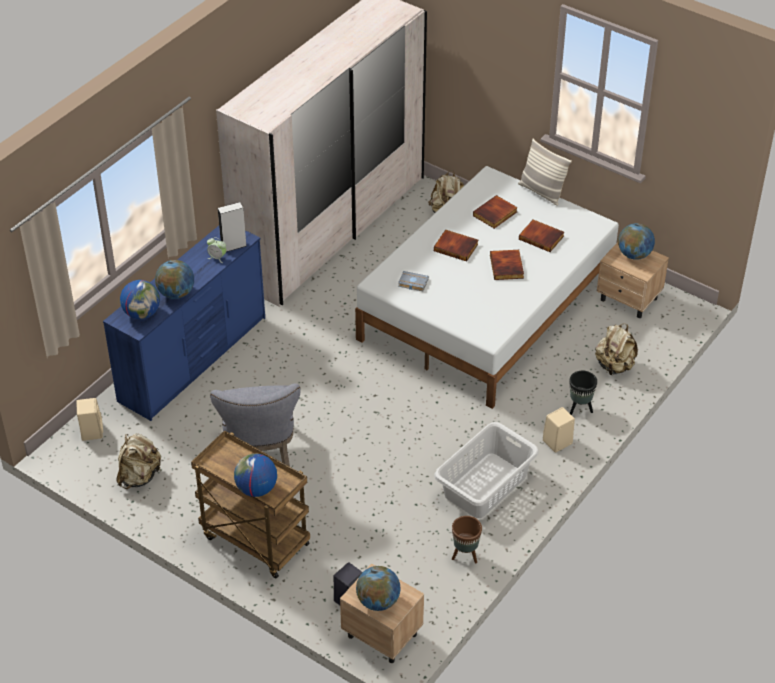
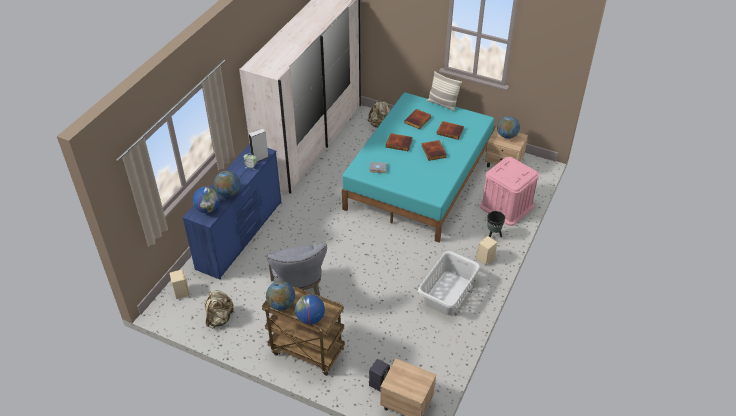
camera: 10 degrees left, 0 degrees up
white bed [355,166,619,409] -> turquoise bed [342,92,494,242]
globe [356,566,401,611] -> globe moved to [266,281,295,311]
brown planter [452,516,482,563] -> none
beige backpack [595,323,638,376] -> pink storage box [480,157,539,226]

